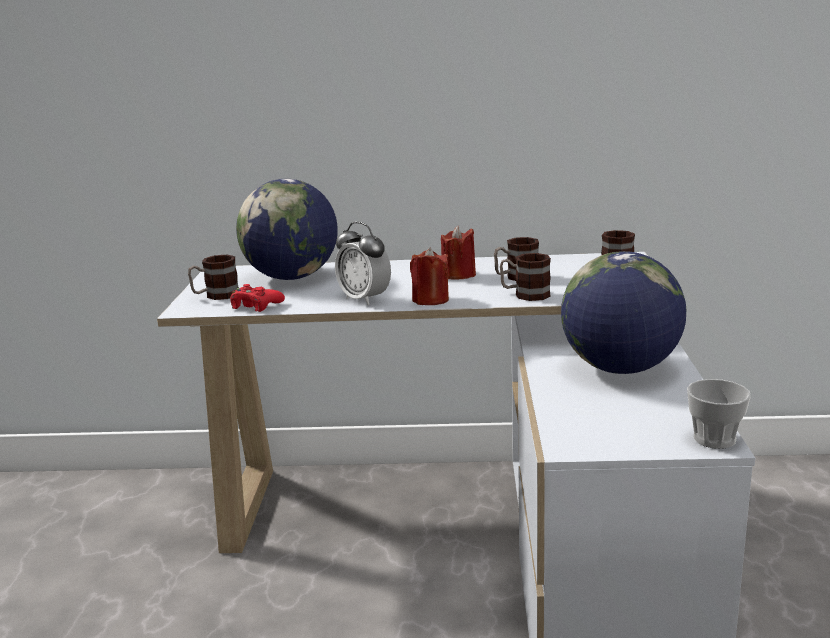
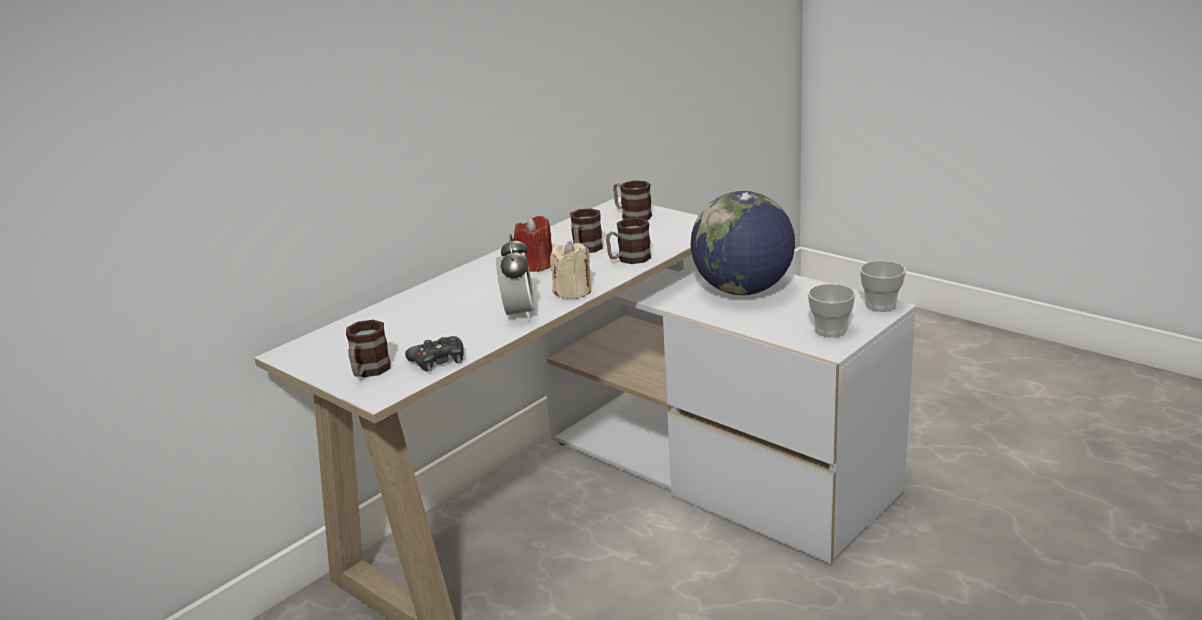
camera: 50 degrees left, 5 degrees up
red game controller [230,284,285,312] -> black game controller [405,336,464,372]
globe [236,179,337,280] -> none
alarm clock [335,222,391,305] -> alarm clock turned 90 degrees counterclockwise [496,234,535,320]
red candle [410,247,449,305] -> beige candle [550,241,591,299]
none -> cup [808,284,856,337]

